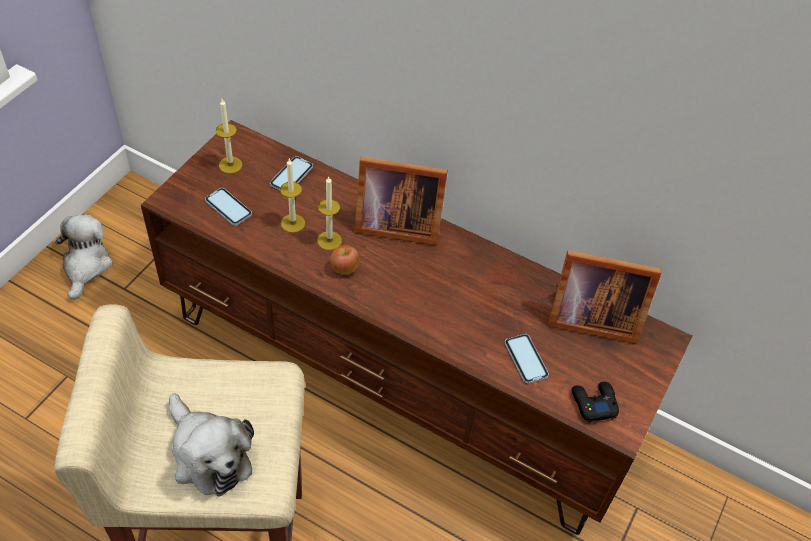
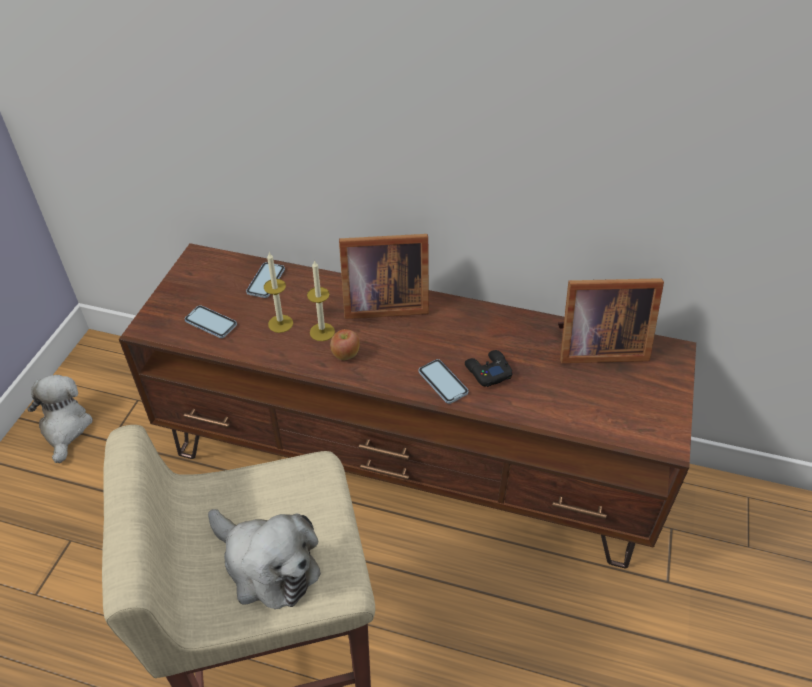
camera: 10 degrees left, 5 degrees down
candle [216,99,242,174] -> none
phone [505,334,549,384] -> phone moved to [418,359,468,404]
black game controller [572,382,619,422] -> black game controller moved to [465,350,513,387]

